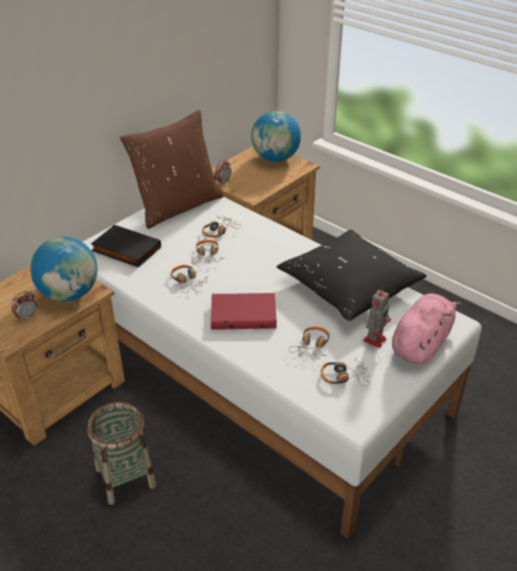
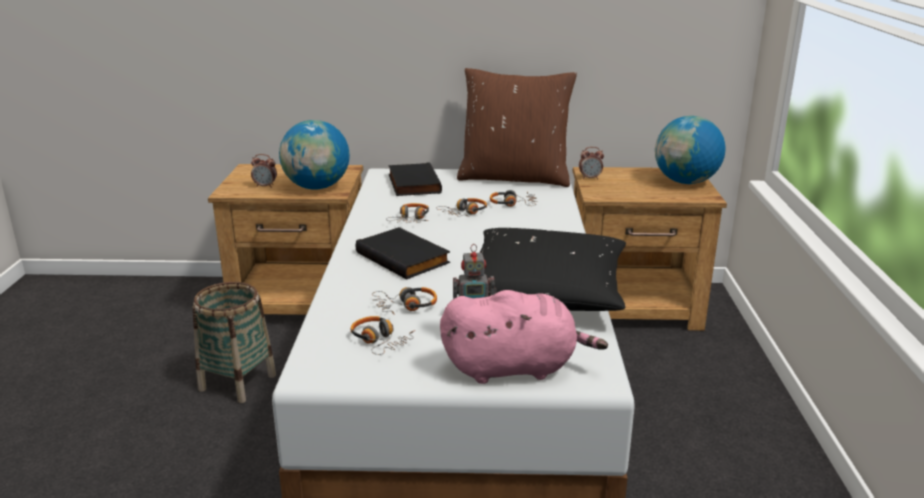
camera: 50 degrees right, 15 degrees down
red book [211,293,277,329] -> black book [355,227,450,279]

